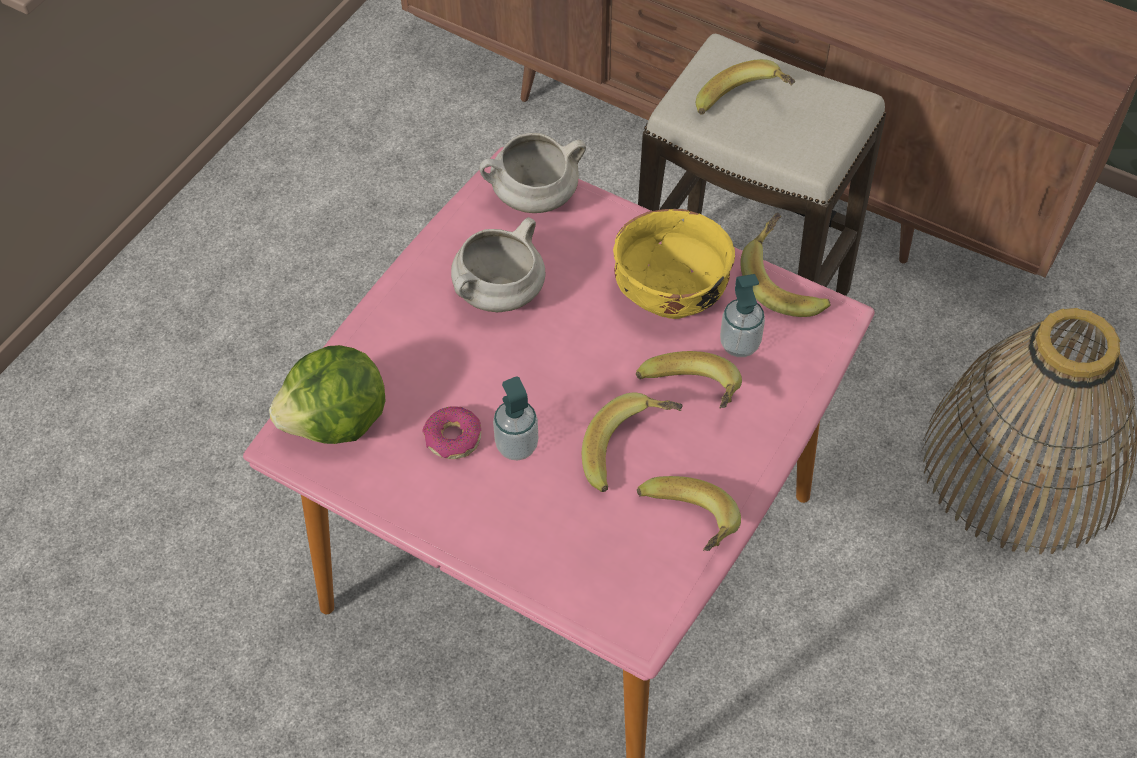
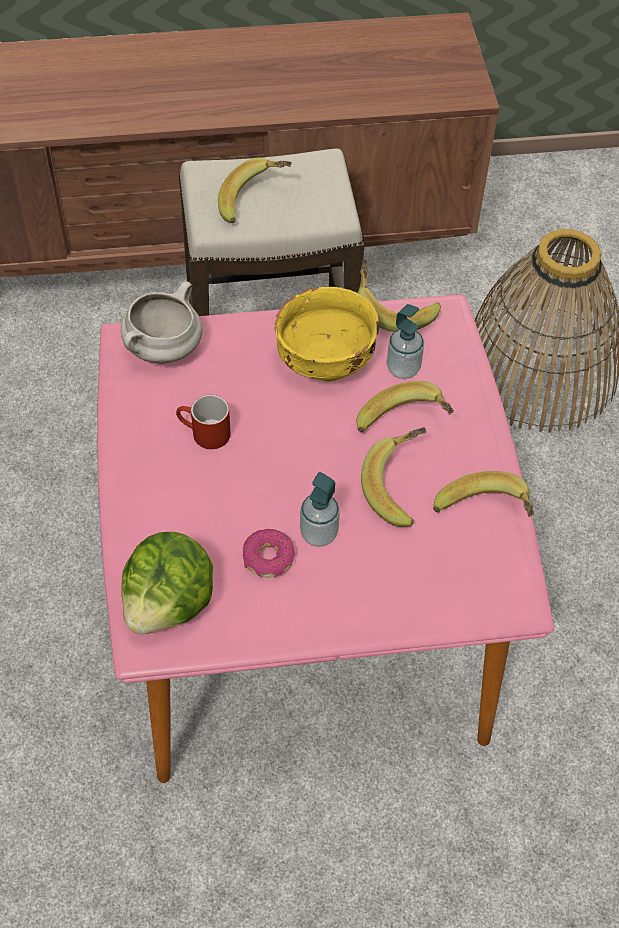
camera: 40 degrees left, 0 degrees up
white cooking pot [451,217,545,312] -> red mug [176,395,231,449]

